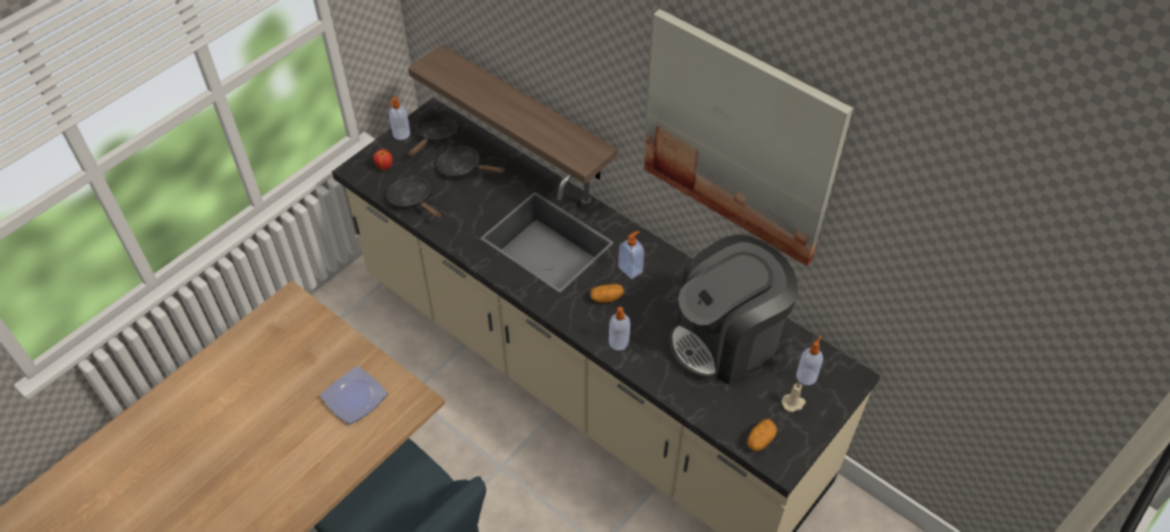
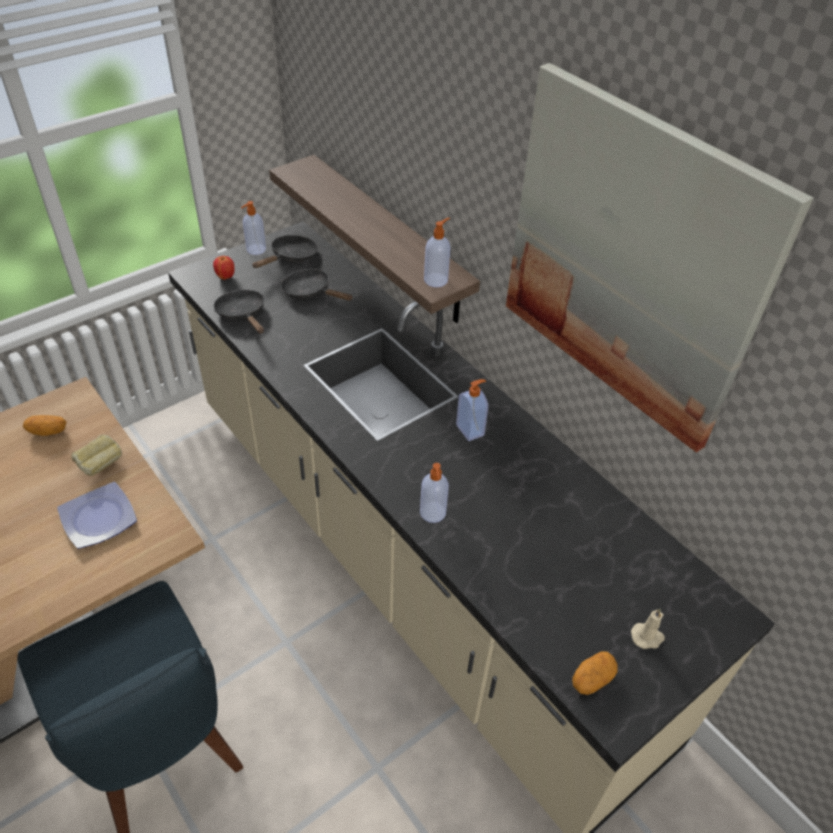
camera: 10 degrees right, 5 degrees down
potato [590,284,624,303] -> potato moved to [23,415,67,436]
coffee machine [669,235,799,385] -> none
soap dispenser [796,335,823,385] -> soap dispenser moved to [424,217,450,287]
none -> bread [71,435,122,476]

